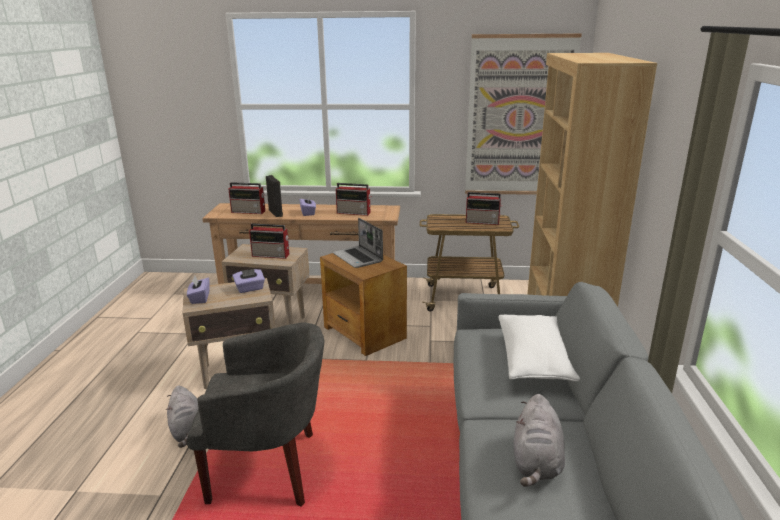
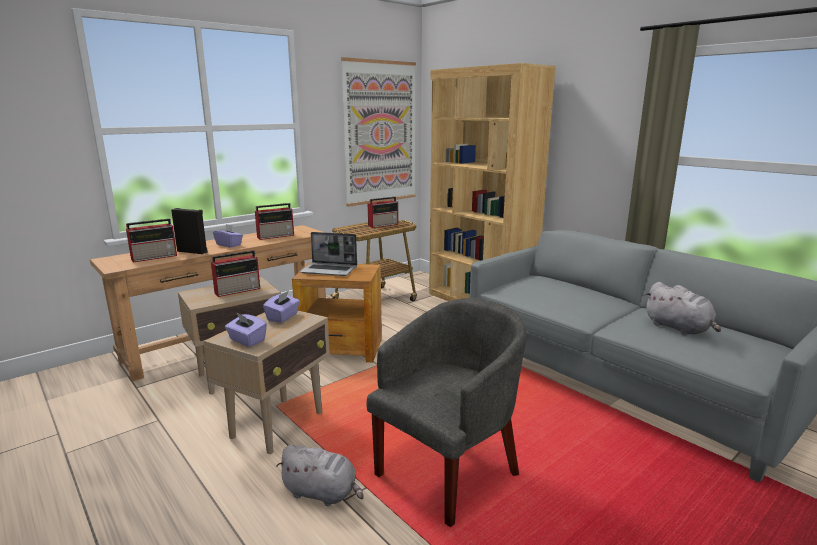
camera: 45 degrees left, 5 degrees down
white pillow [498,315,580,381] -> none

